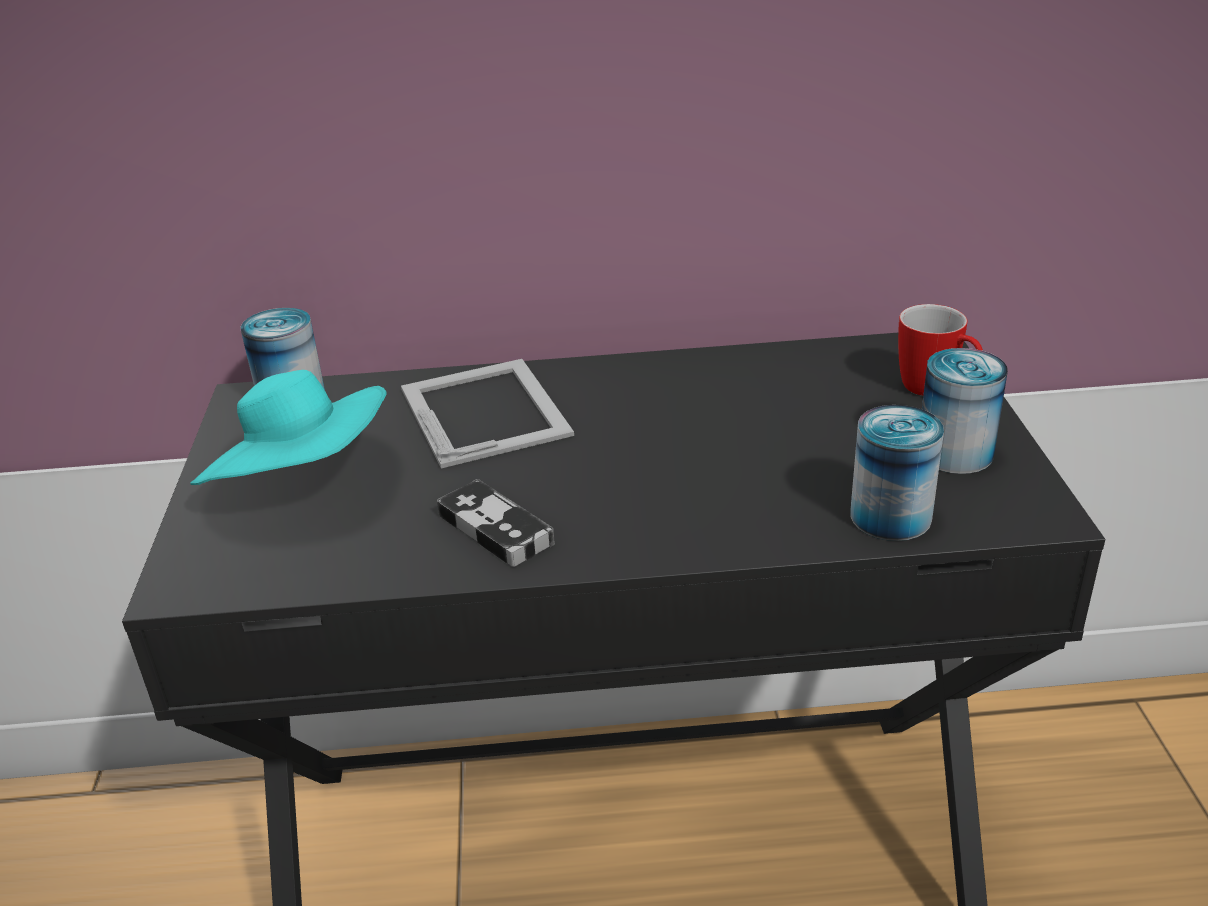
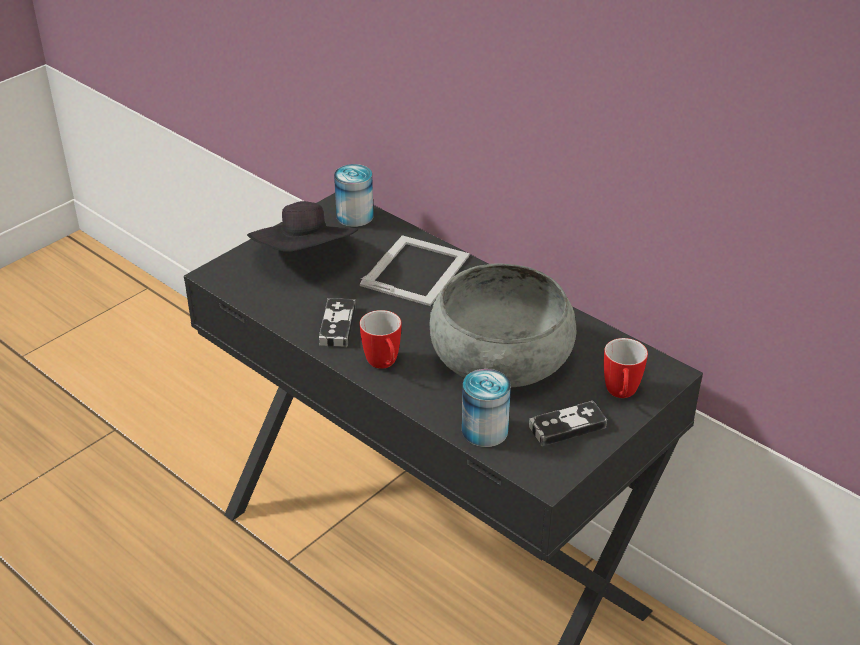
camera: 45 degrees right, 5 degrees up
turquoise hat [190,370,387,485] -> black hat [247,201,358,252]
can [922,348,1008,474] -> game controller [529,401,607,446]
none -> mug [360,310,401,369]
none -> grey bowl [429,263,576,387]

